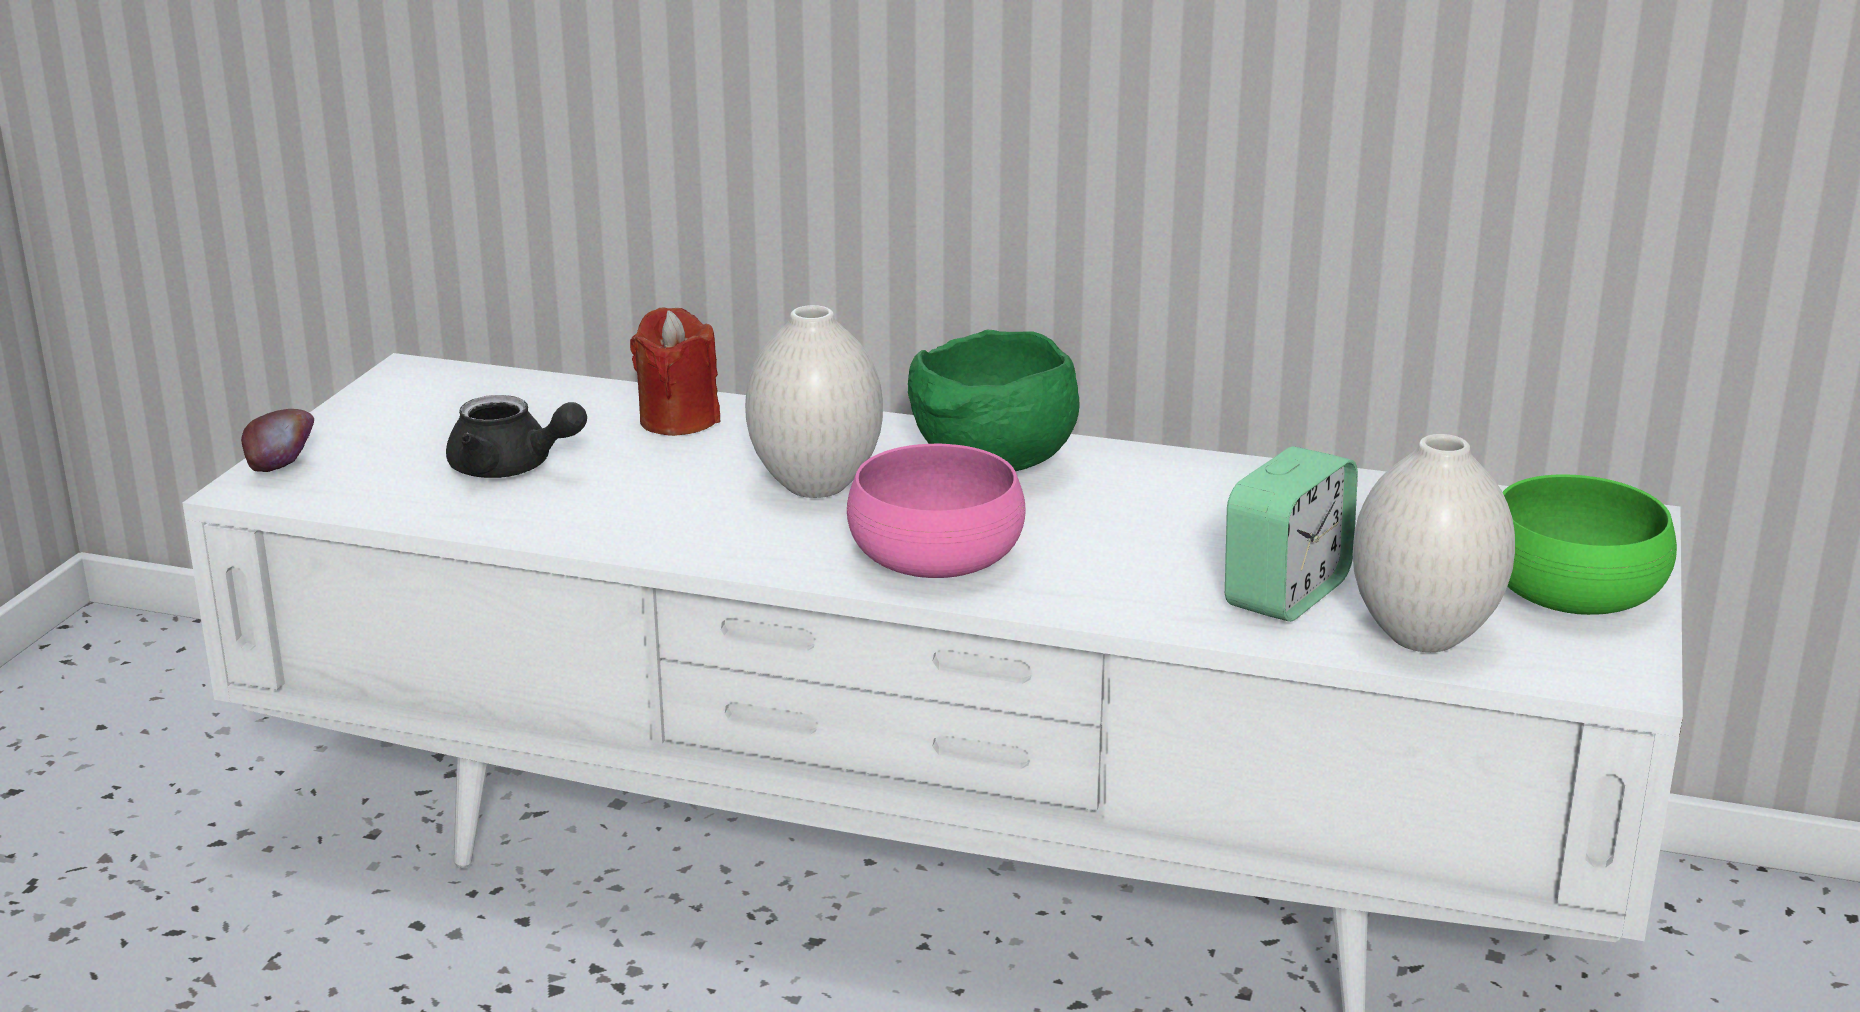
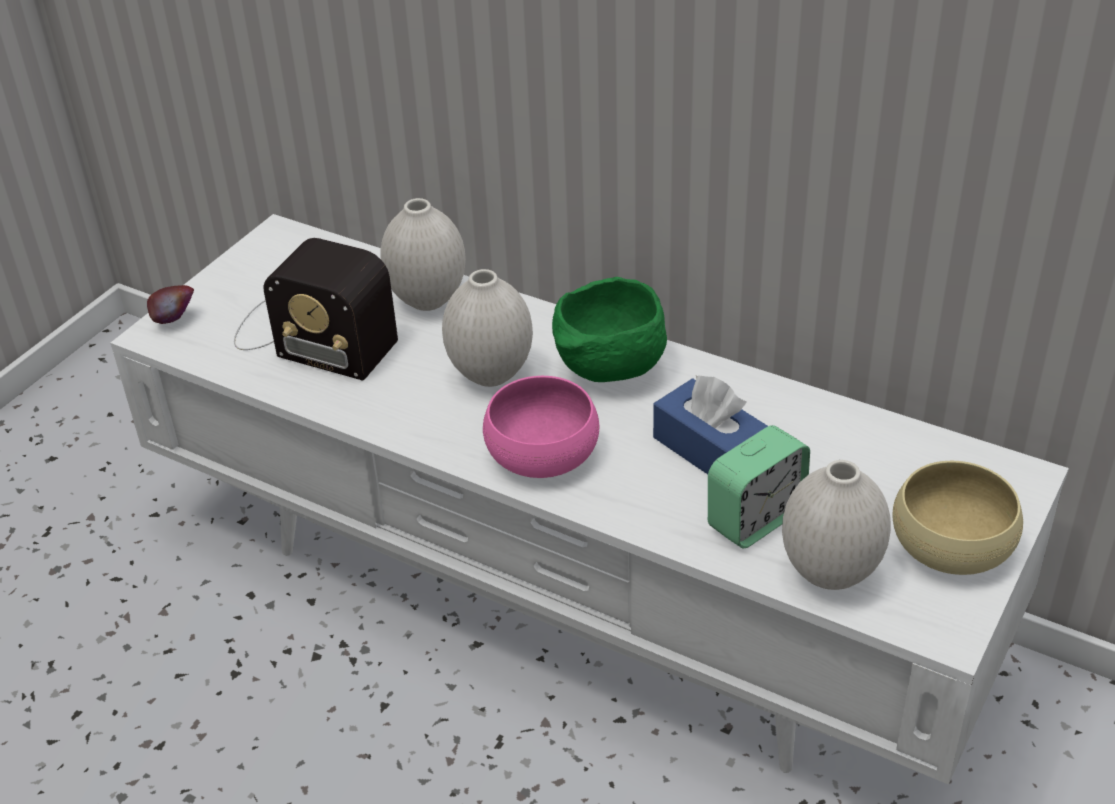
camera: 15 degrees right, 15 degrees up
black teapot [446,395,587,478] -> radio [234,238,398,380]
red candle [630,308,720,436] -> white vase [380,198,466,311]
green bowl [1503,474,1677,615] -> beige bowl [893,461,1023,575]
none -> blue tissue box [653,375,768,474]

